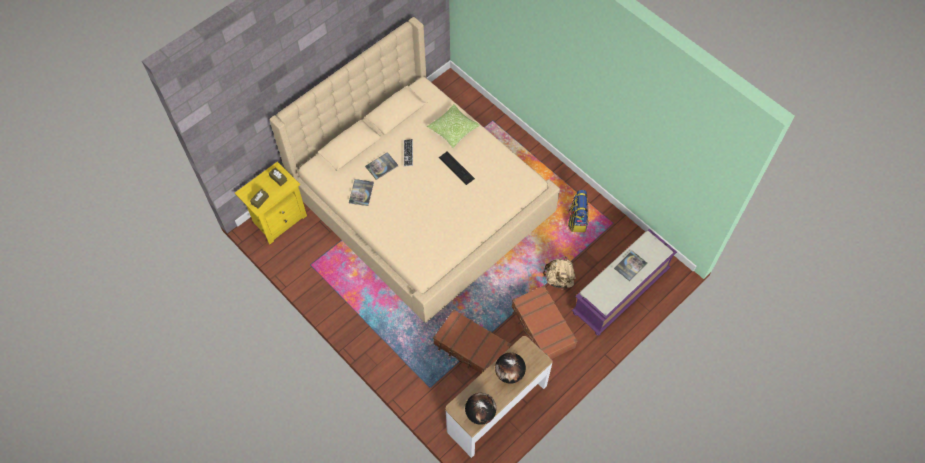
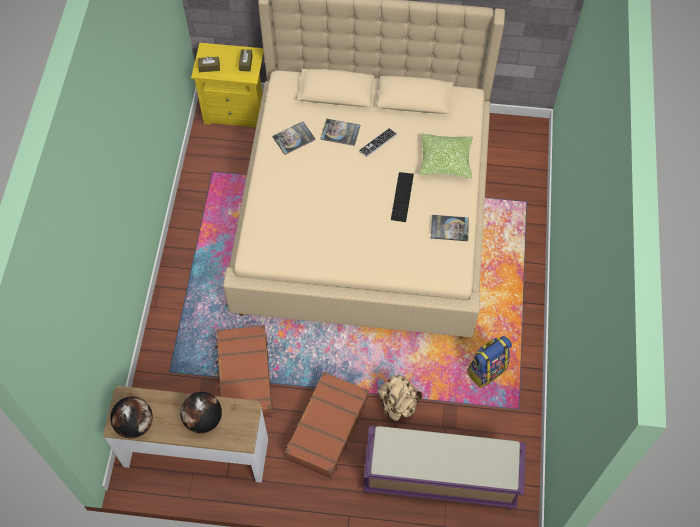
camera: 50 degrees right, 0 degrees up
book [614,251,647,281] -> book moved to [431,215,469,241]

